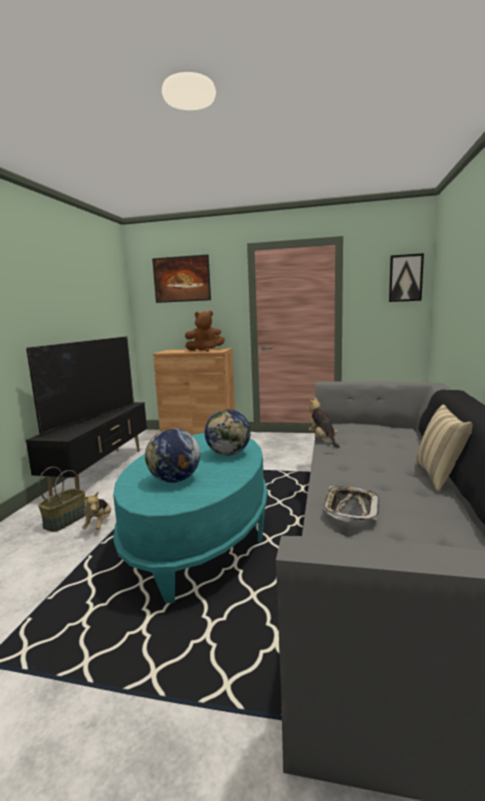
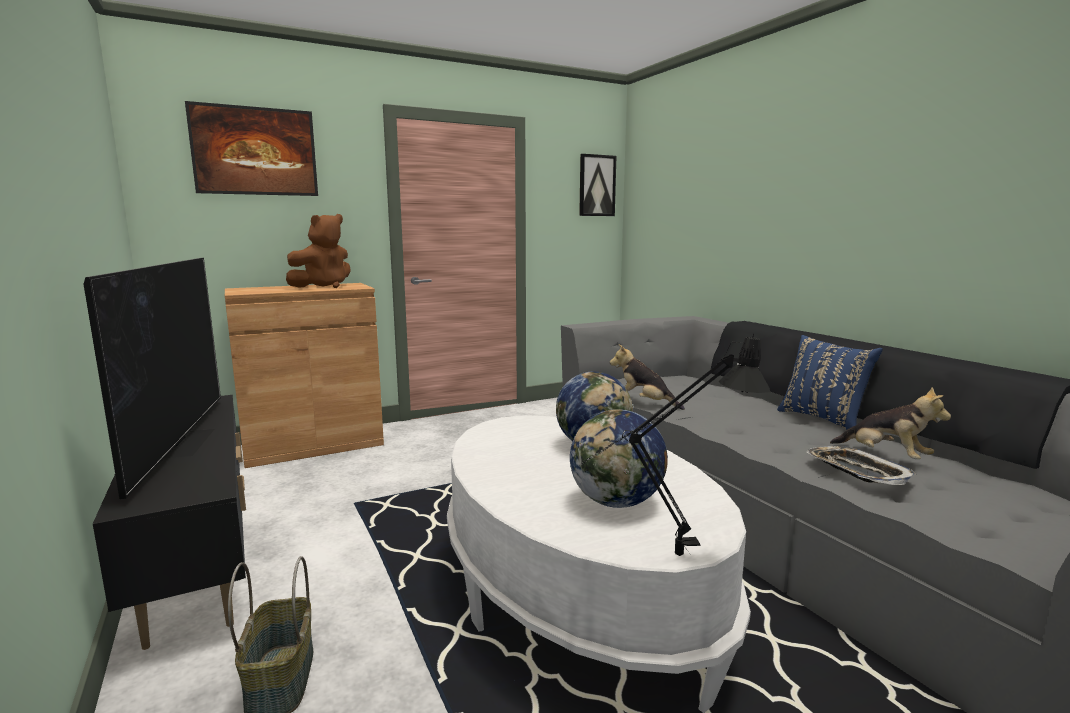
camera: 40 degrees left, 0 degrees up
plush toy [82,492,111,530] -> plush toy moved to [830,387,951,459]
turquoise coffee table [113,433,268,603] -> white coffee table [447,415,751,713]
beige pillow [416,405,473,492] -> blue pillow [777,335,883,430]
none -> black table lamp [581,334,770,556]

